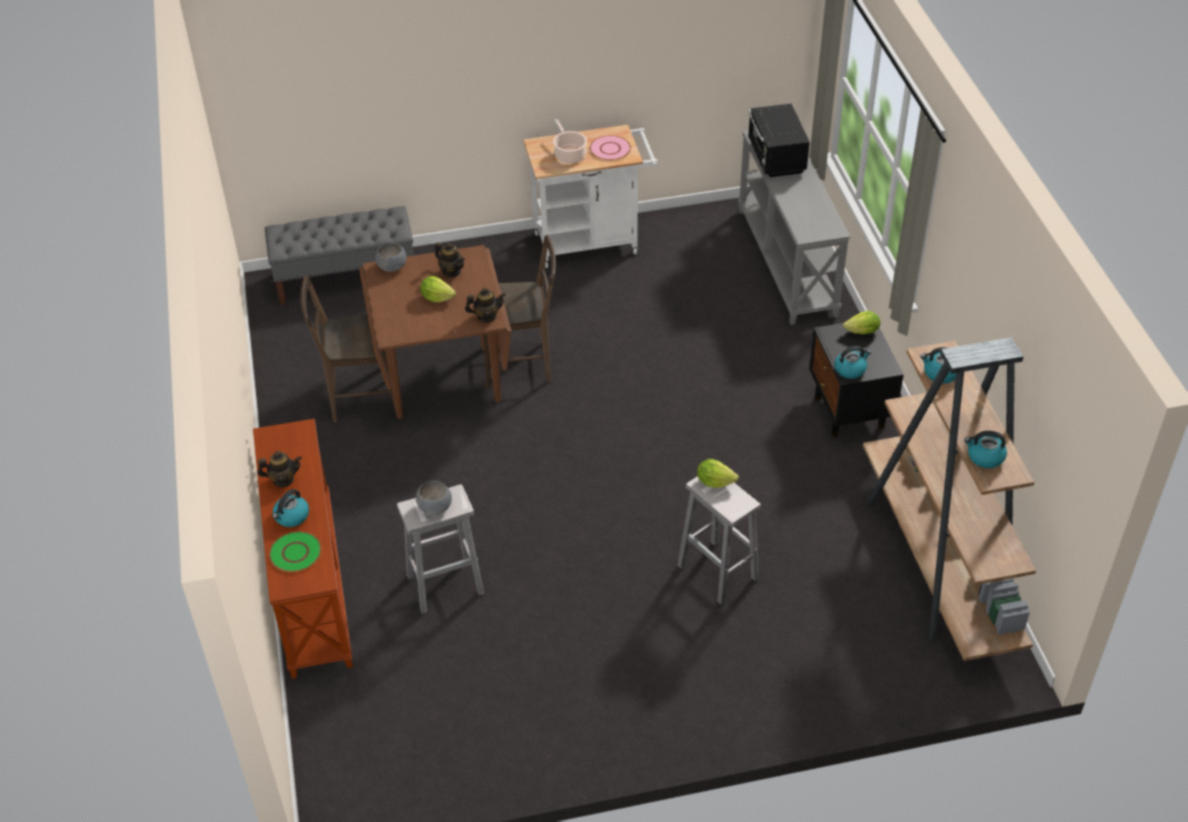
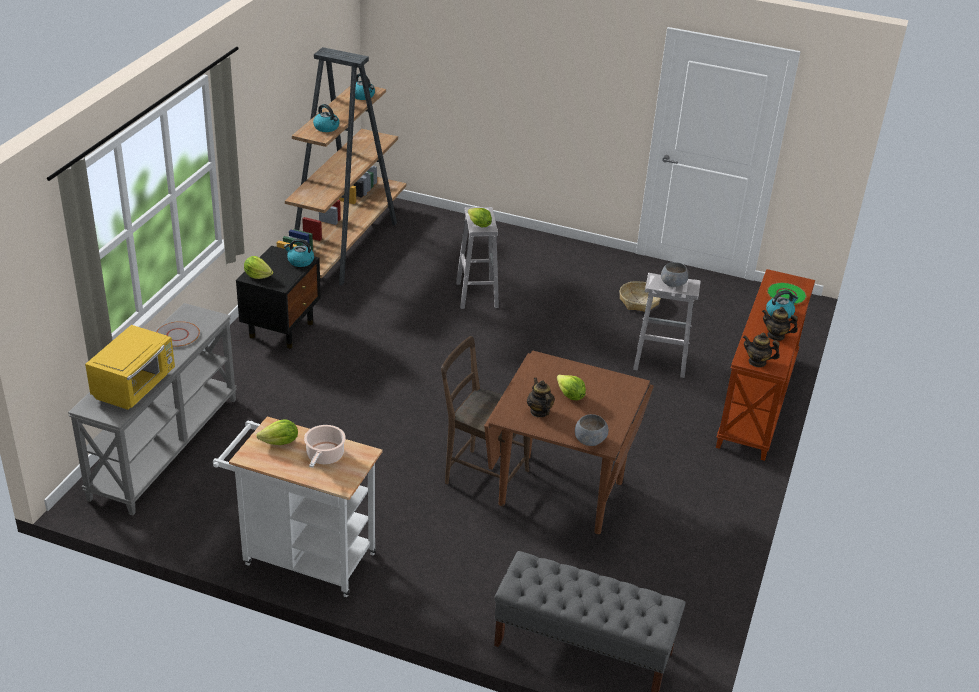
camera: 150 degrees left, 10 degrees down
brown chair [301,275,396,423] -> none
teapot [465,288,506,323] -> teapot moved to [743,333,780,367]
pink plate [590,135,631,161] -> lettuce [256,419,298,445]
black microwave [748,104,810,177] -> yellow microwave [85,325,175,410]
none -> grey plate [156,321,200,347]
none -> basket [620,281,661,312]

